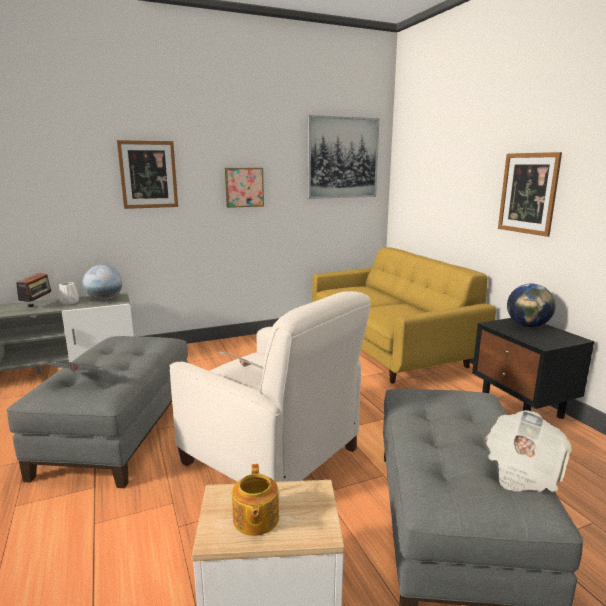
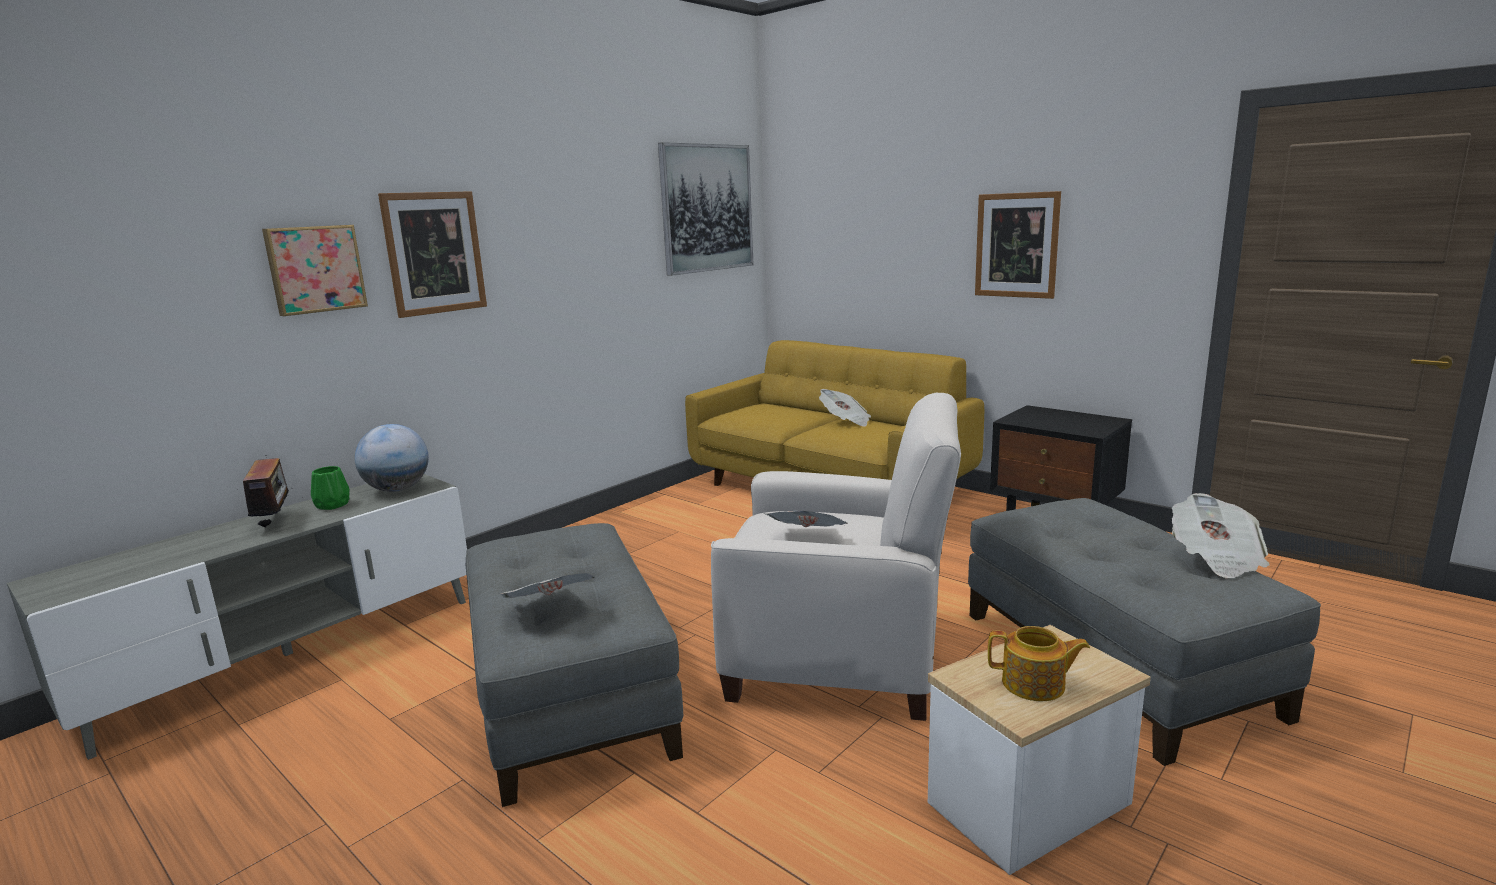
camera: 25 degrees left, 0 degrees up
white vase [59,282,79,305] -> green vase [311,466,350,510]
picture [225,168,264,208] -> picture moved to [262,225,368,316]
teapot [232,464,279,536] -> teapot turned 45 degrees counterclockwise [988,626,1090,702]
globe [507,284,555,327] -> none
none -> newspaper [819,389,871,427]

